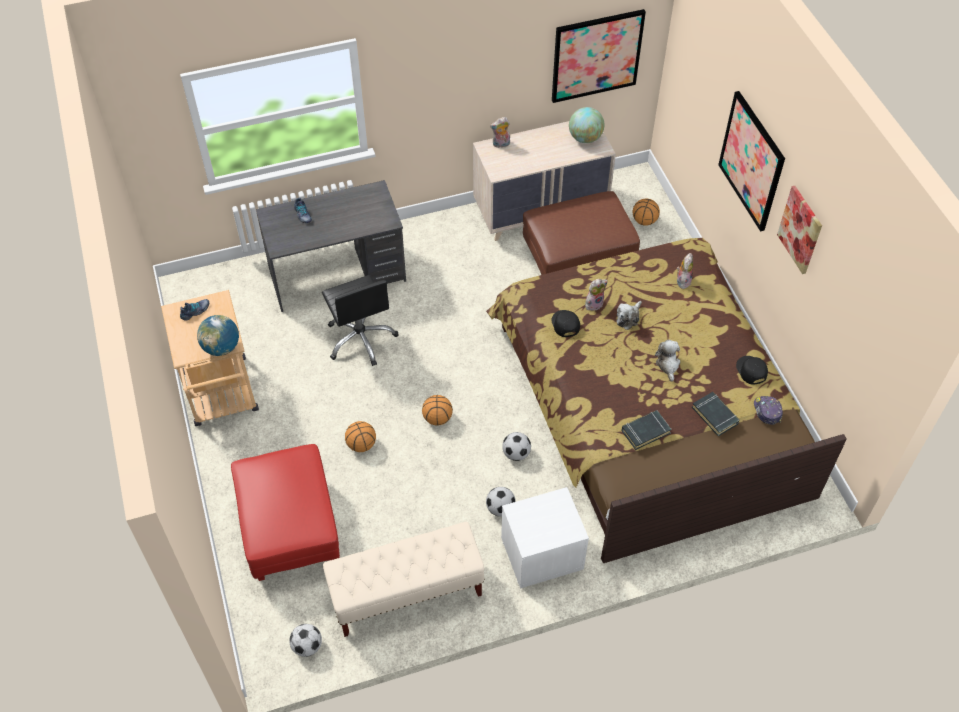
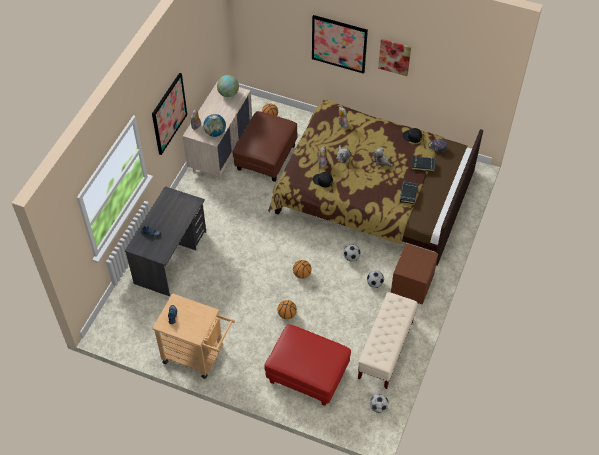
camera: 50 degrees left, 0 degrees up
globe [197,315,239,356] -> globe moved to [203,114,226,137]
black office chair [322,275,398,366] -> none
white nightstand [501,487,589,588] -> brown nightstand [391,243,438,305]
picture [552,9,646,103] -> picture moved to [152,73,187,155]

